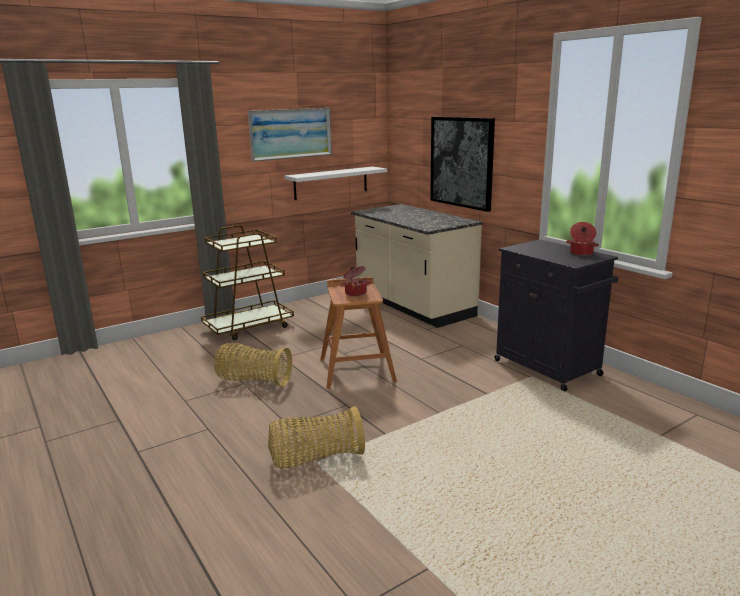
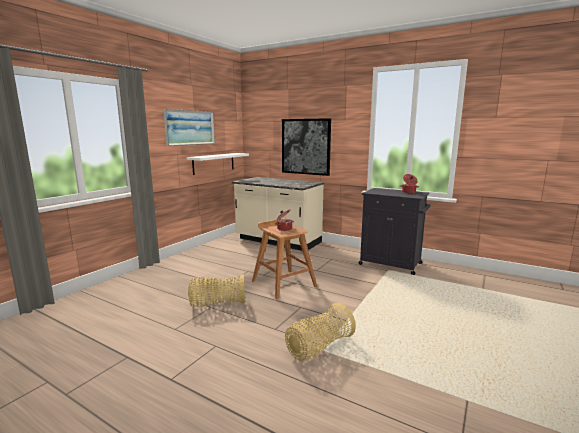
camera: 25 degrees left, 5 degrees down
brown cart [201,225,294,341] -> none

